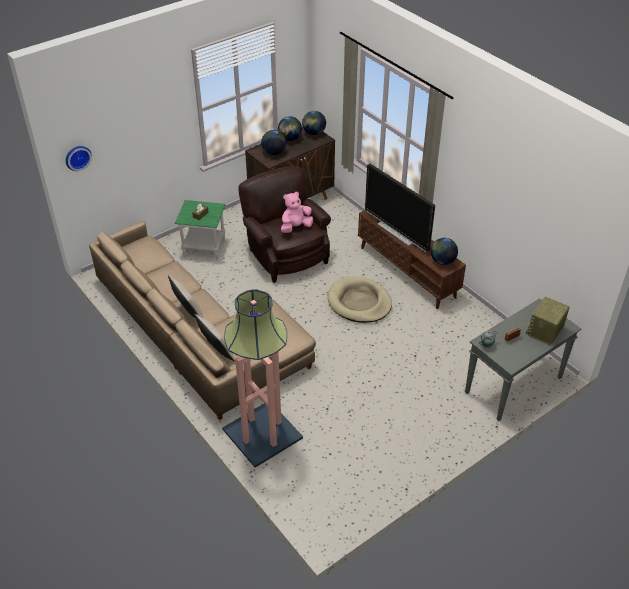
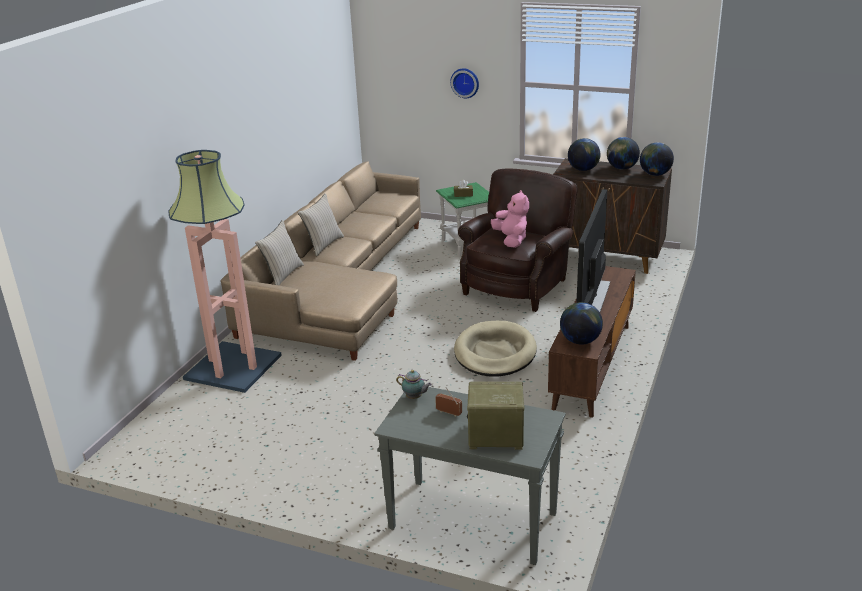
camera: 60 degrees right, 15 degrees down
wall clock [66,146,92,171] -> wall clock moved to [450,68,479,98]
pink plush toy [281,192,313,233] -> pink plush toy turned 45 degrees clockwise [491,190,529,248]

